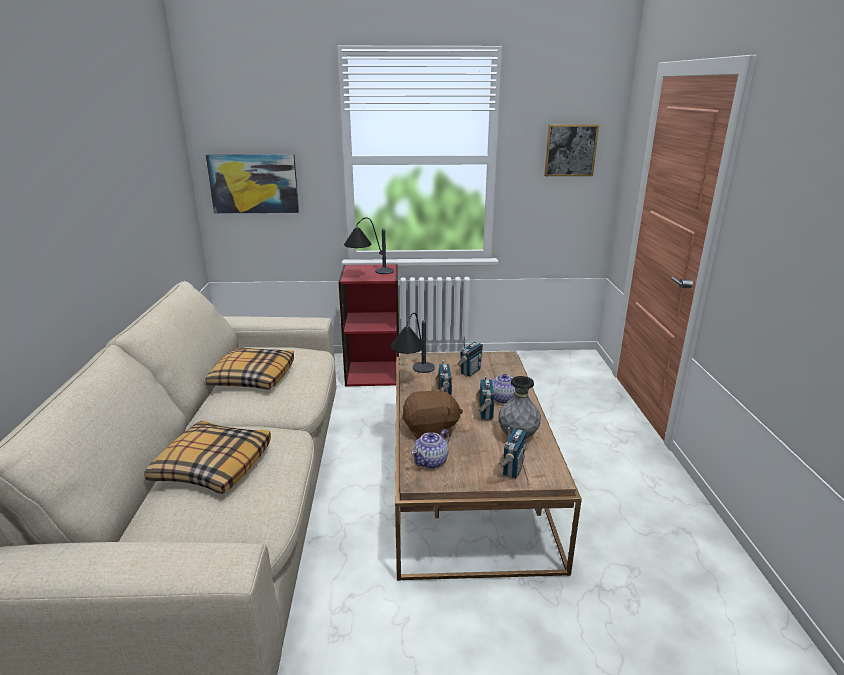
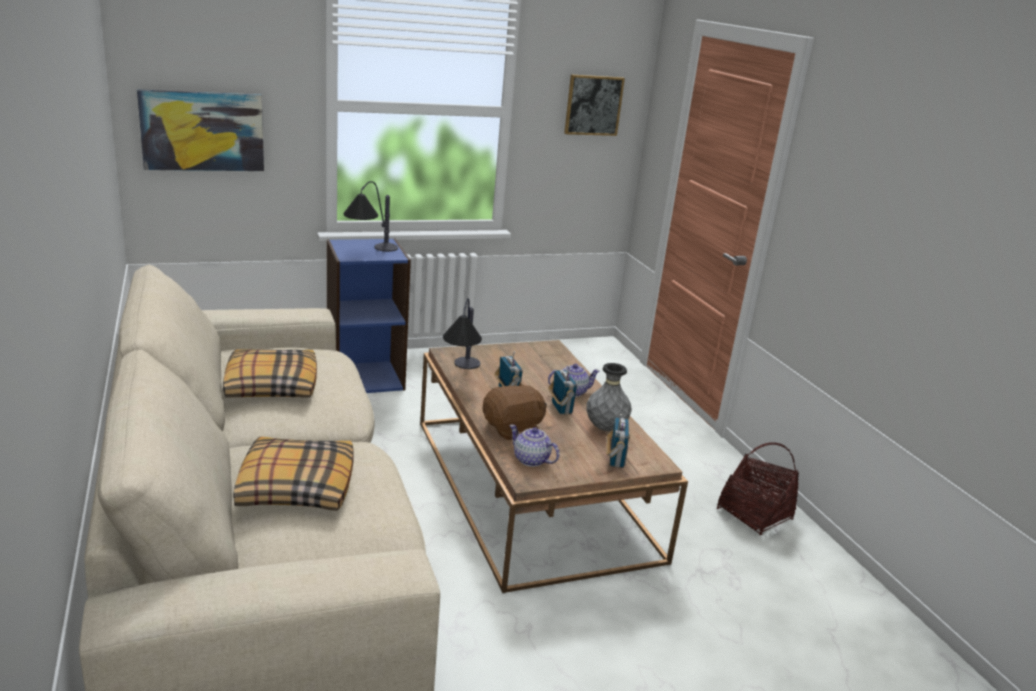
camera: 20 degrees left, 0 degrees up
red bookcase [338,264,400,387] -> blue bookcase [327,238,411,393]
teapot [411,429,450,469] -> teapot turned 105 degrees clockwise [509,425,560,467]
radio [457,336,483,377] -> none
none -> basket [717,442,799,535]

